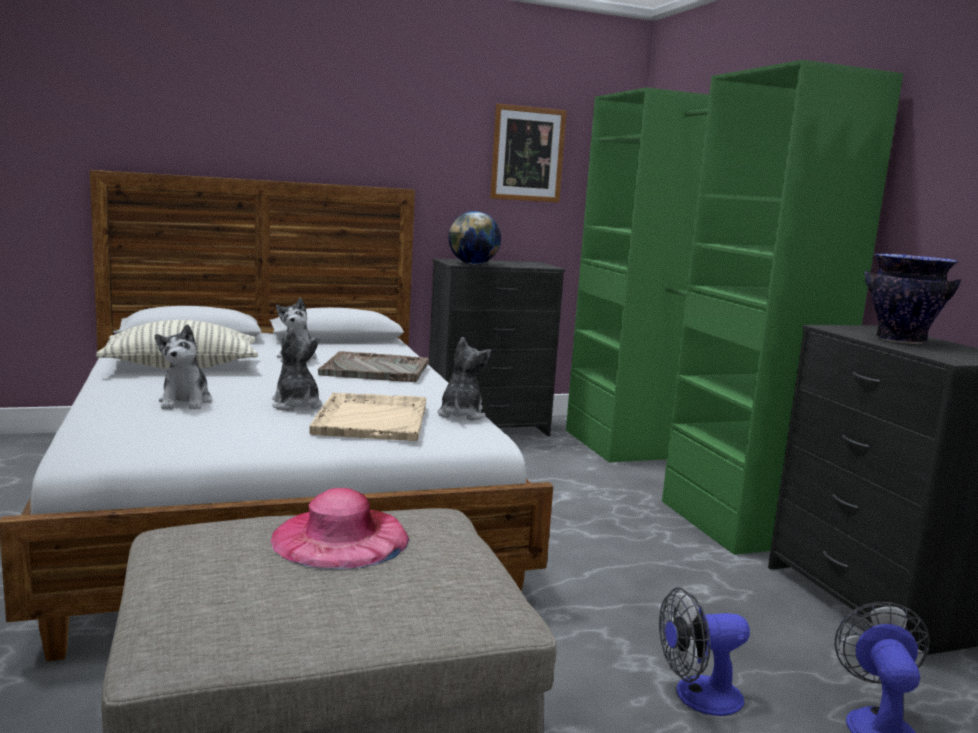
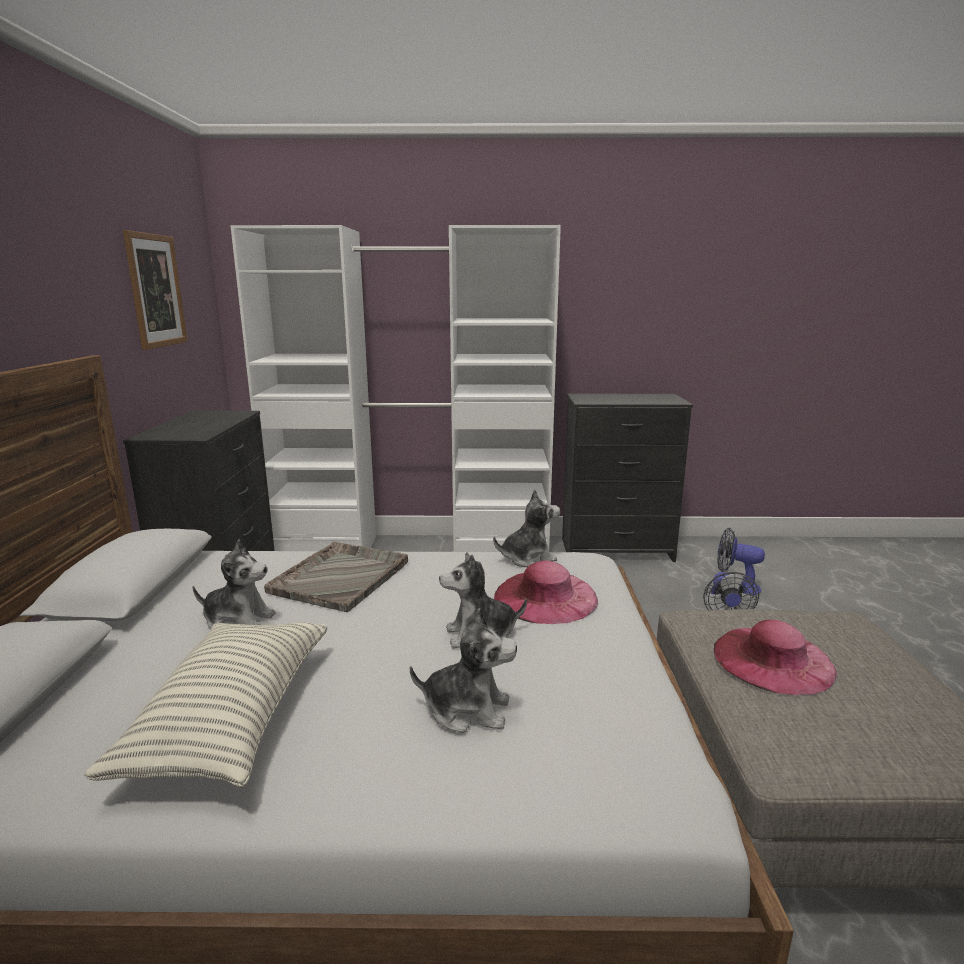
camera: 70 degrees left, 5 degrees up
beige tray [309,392,426,441] -> pink hat [494,560,598,624]
plush toy [437,337,491,421] -> plush toy turned 135 degrees clockwise [493,489,560,567]
globe [448,211,501,264] -> none
green wardrobe [566,60,903,555] -> white wardrobe [230,225,561,552]
vase [864,254,961,344] -> none

